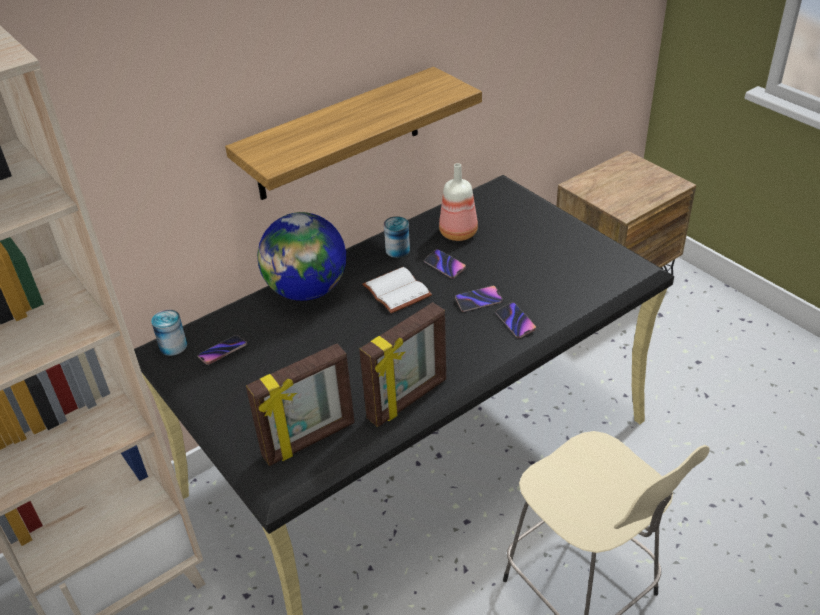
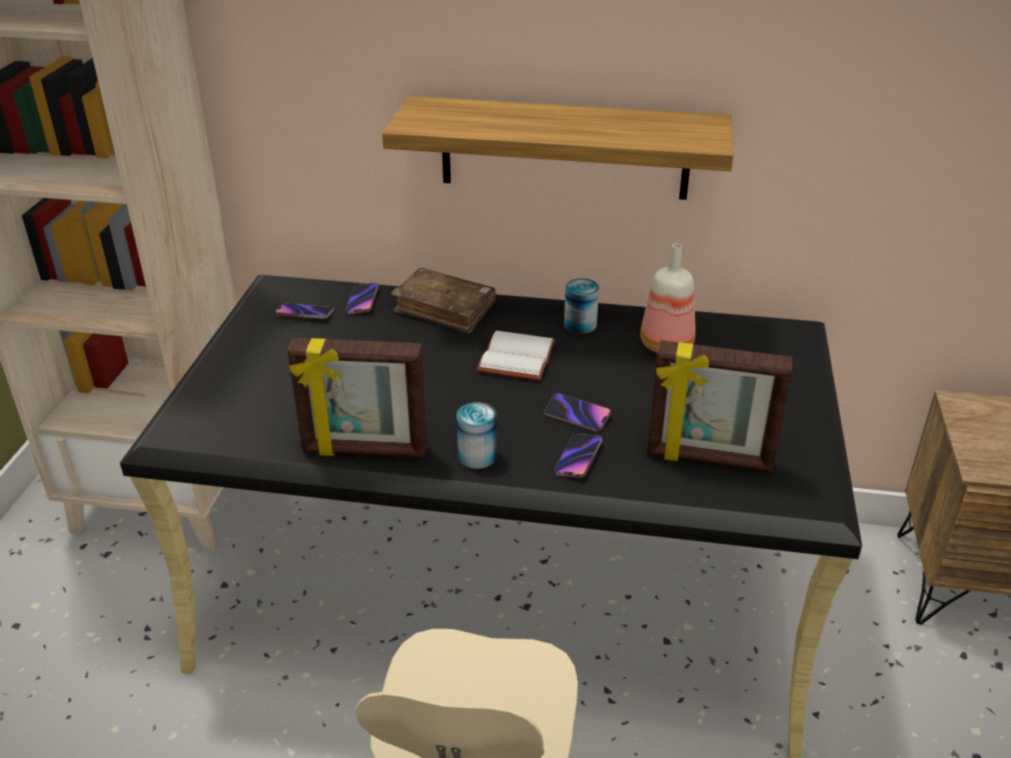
camera: 45 degrees right, 5 degrees down
can [151,310,187,356] -> can moved to [456,402,497,469]
picture frame [246,344,355,466] -> picture frame moved to [647,340,792,473]
globe [257,212,346,301] -> brown book [391,268,496,334]
phone [424,249,466,279] -> phone moved to [345,282,379,314]

